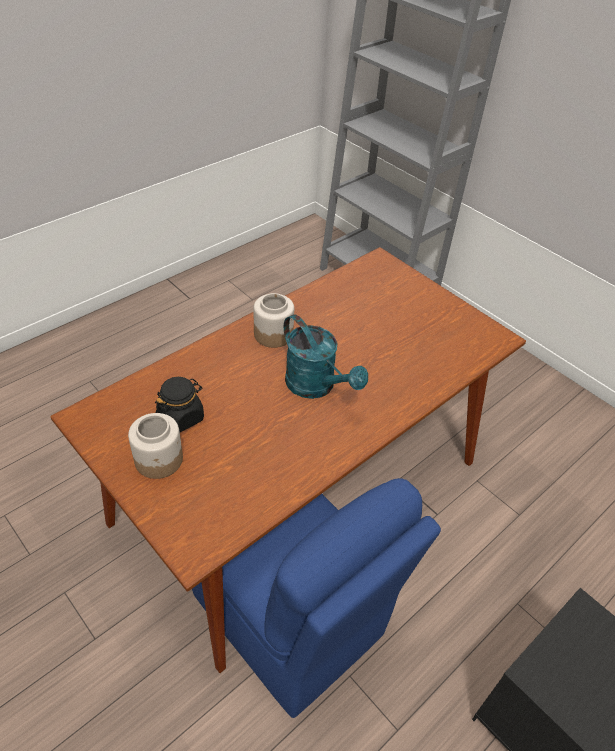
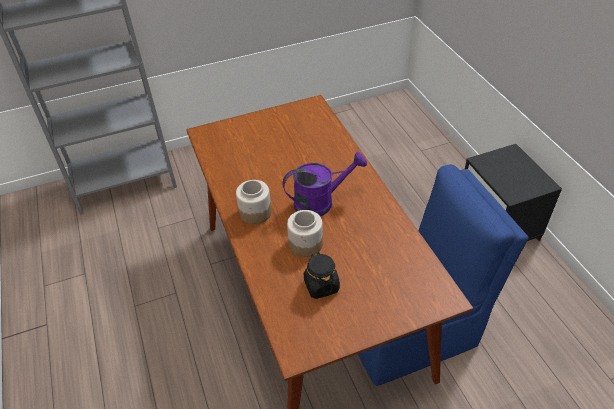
camera: 65 degrees left, 0 degrees up
jar [128,413,183,479] -> jar moved to [287,210,323,257]
turquoise watering can [284,314,368,399] -> purple watering can [283,152,367,216]

